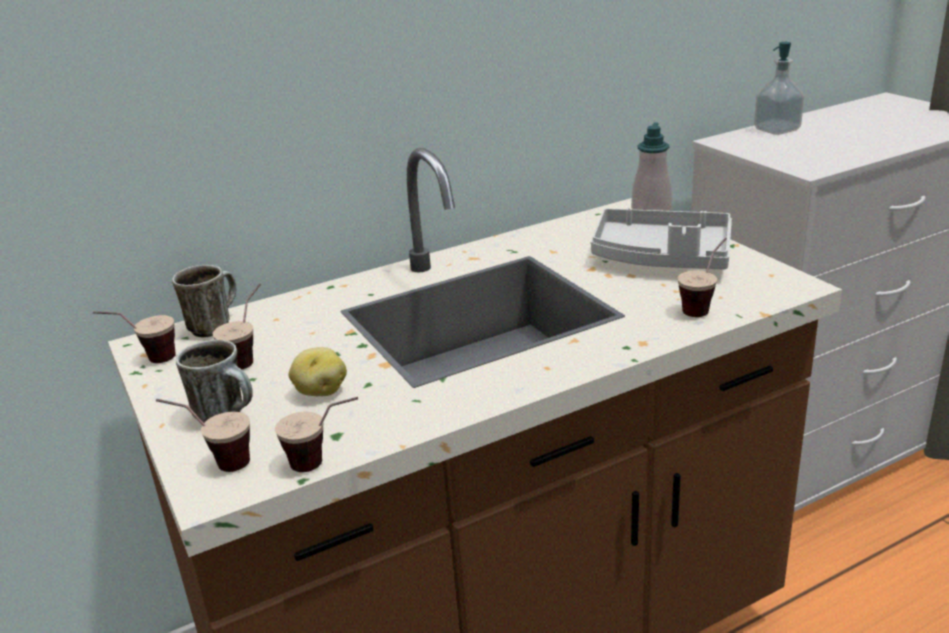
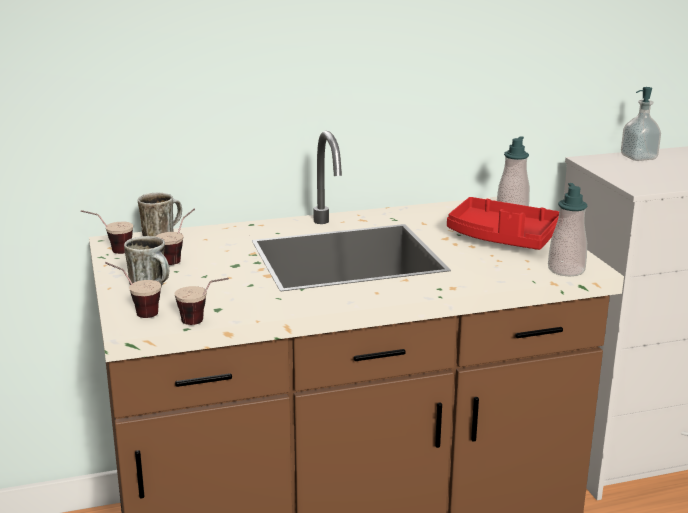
camera: 10 degrees right, 5 degrees down
potato [288,347,347,396] -> none
grey tray [591,208,732,270] -> red tray [447,197,559,250]
cup [678,238,727,317] -> none
none -> soap dispenser [548,183,588,276]

